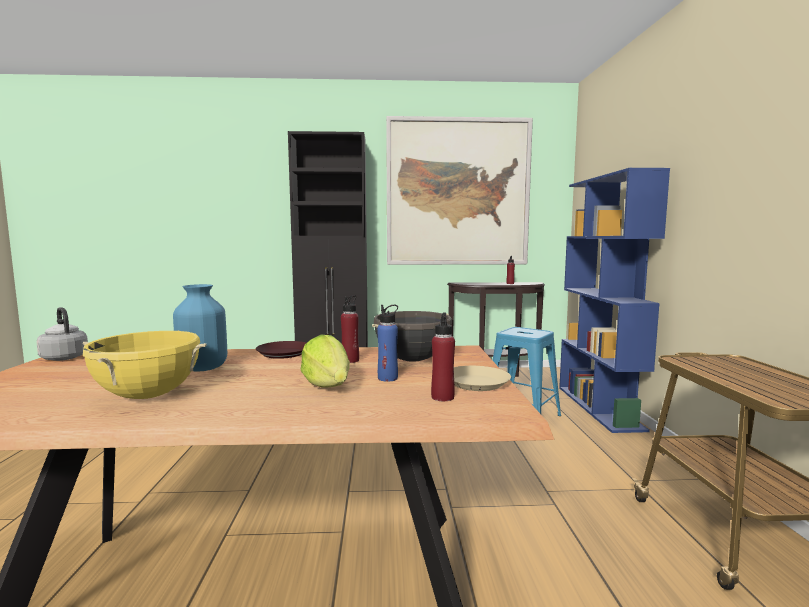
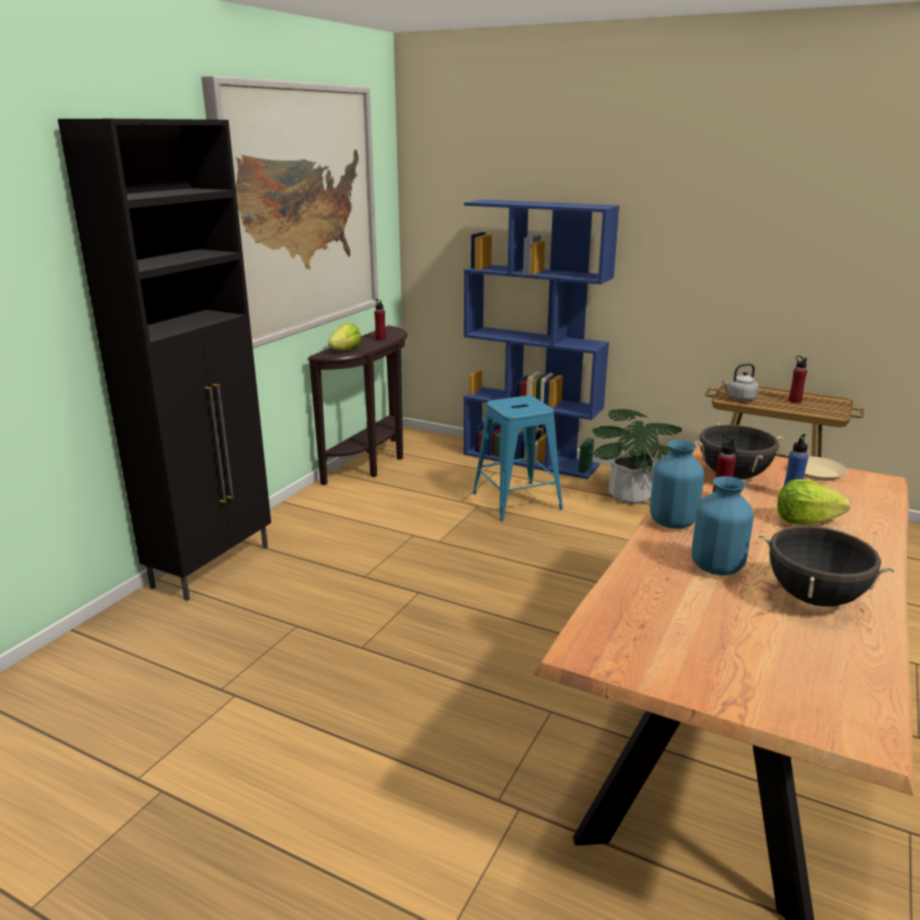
camera: 60 degrees left, 15 degrees up
grey kettle [36,307,88,361] -> grey kettle moved to [722,363,759,401]
yellow cooking pot [82,330,206,399] -> black cooking pot [759,526,895,607]
brown plate [256,341,306,359] -> blue vase [650,440,704,529]
red bottle [431,312,455,401] -> red bottle moved to [789,356,807,403]
none -> lettuce [328,323,361,350]
none -> potted plant [592,409,682,504]

